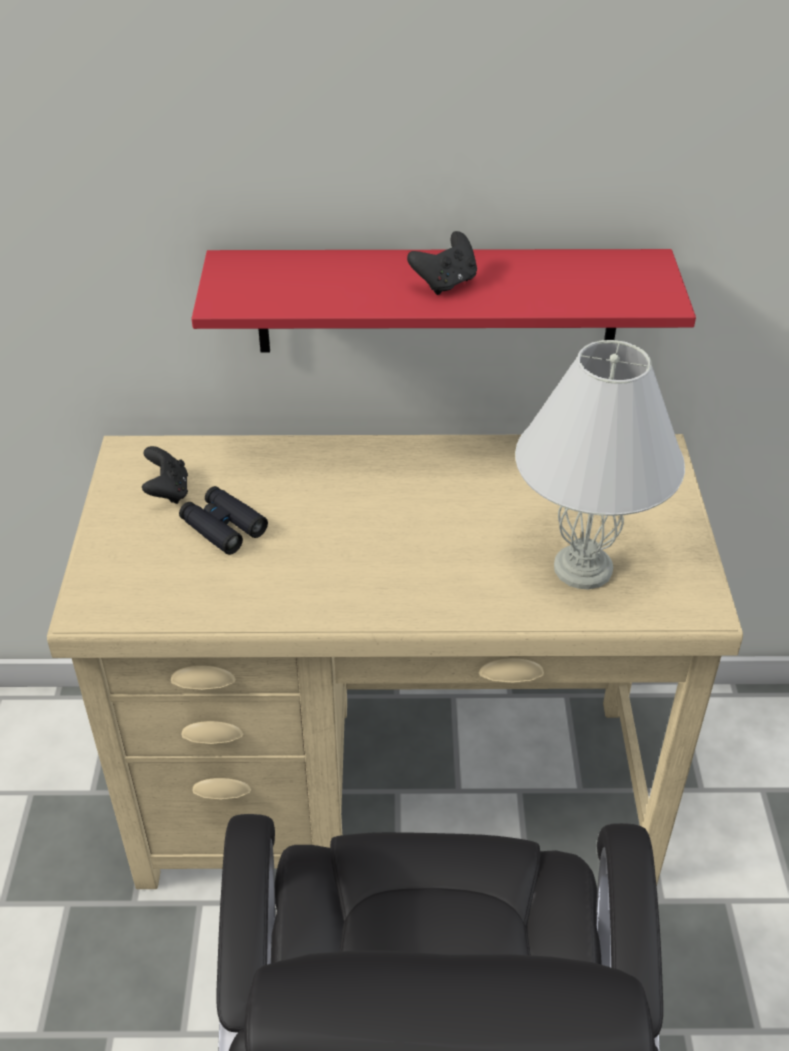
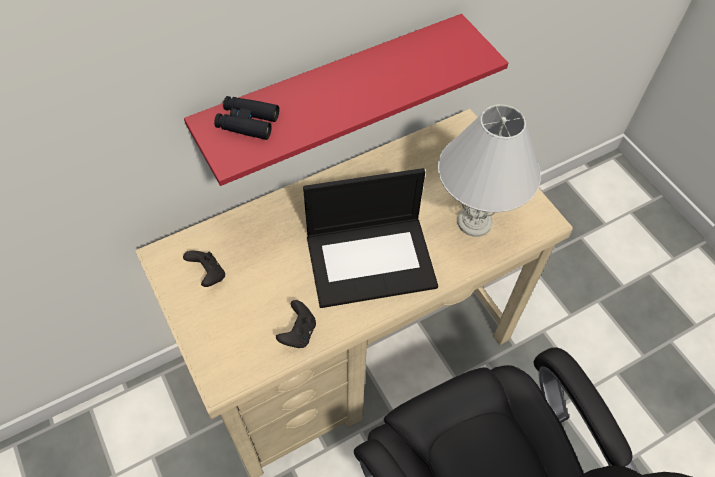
camera: 30 degrees left, 15 degrees up
black binoculars [179,486,268,555] -> black binoculars moved to [214,96,279,140]
black game controller [407,231,477,295] -> black game controller moved to [276,300,316,348]
none -> laptop [303,168,438,308]

